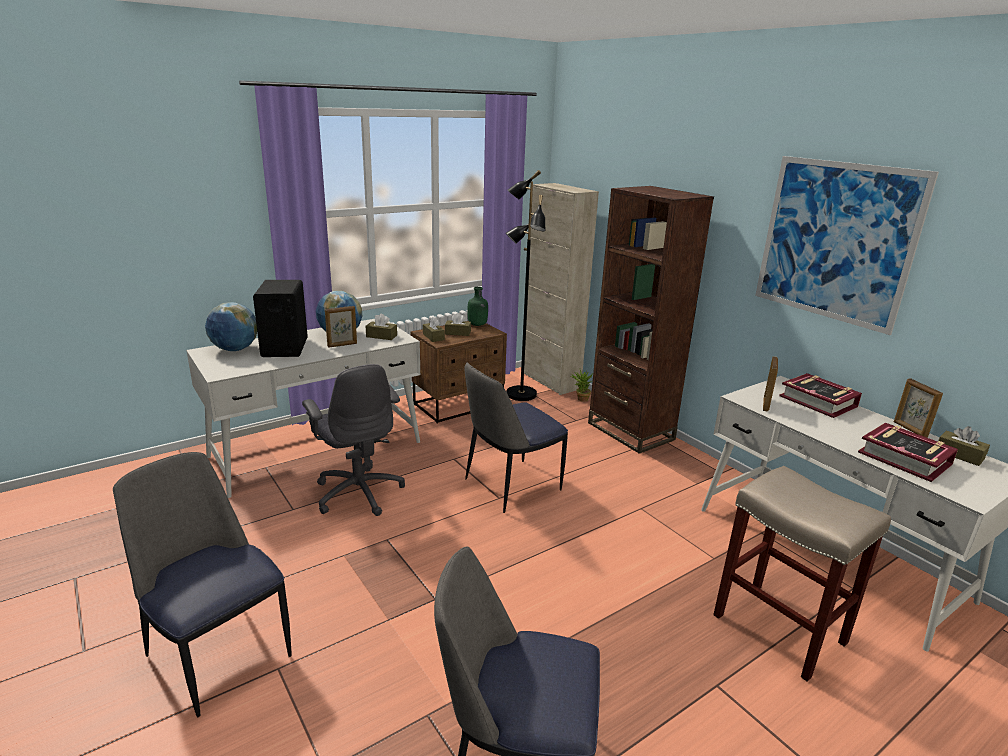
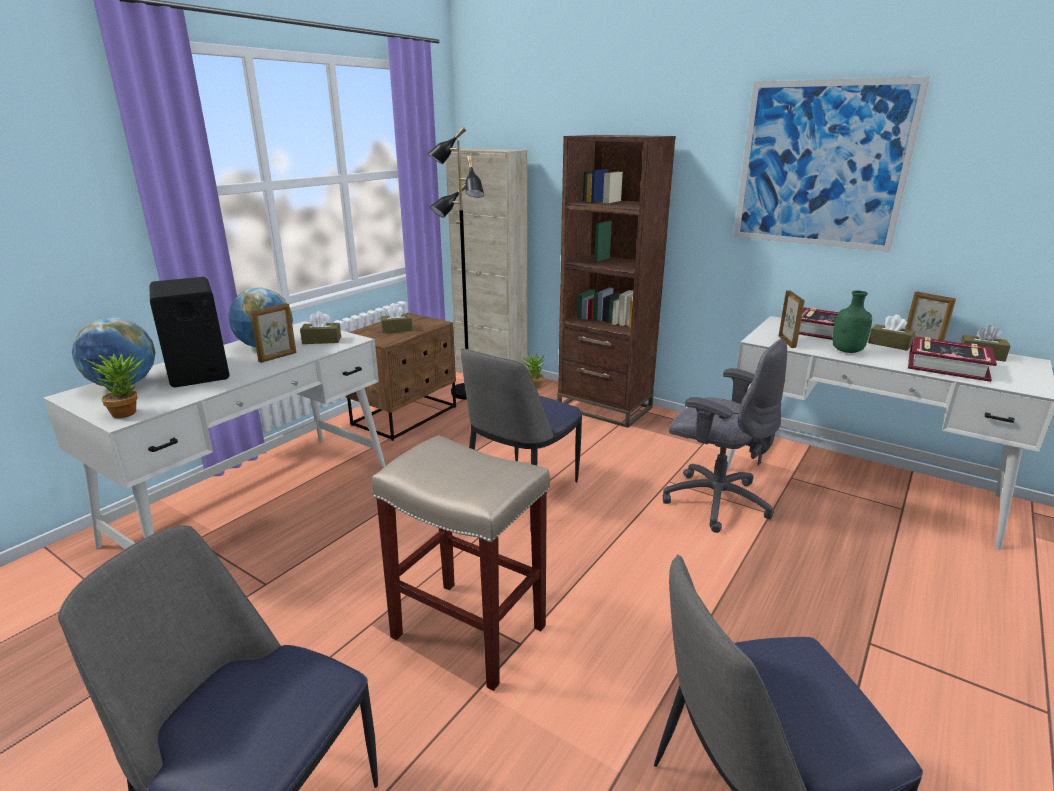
camera: 20 degrees left, 0 degrees up
grey office chair [302,364,405,516] -> grey office chair moved to [663,339,787,533]
brown tissue box [423,317,445,342] -> brown tissue box moved to [868,314,916,351]
green bottle [468,287,488,326] -> green bottle moved to [832,291,872,353]
beige stool [713,466,891,682] -> beige stool moved to [372,435,550,691]
none -> potted plant [83,353,144,418]

